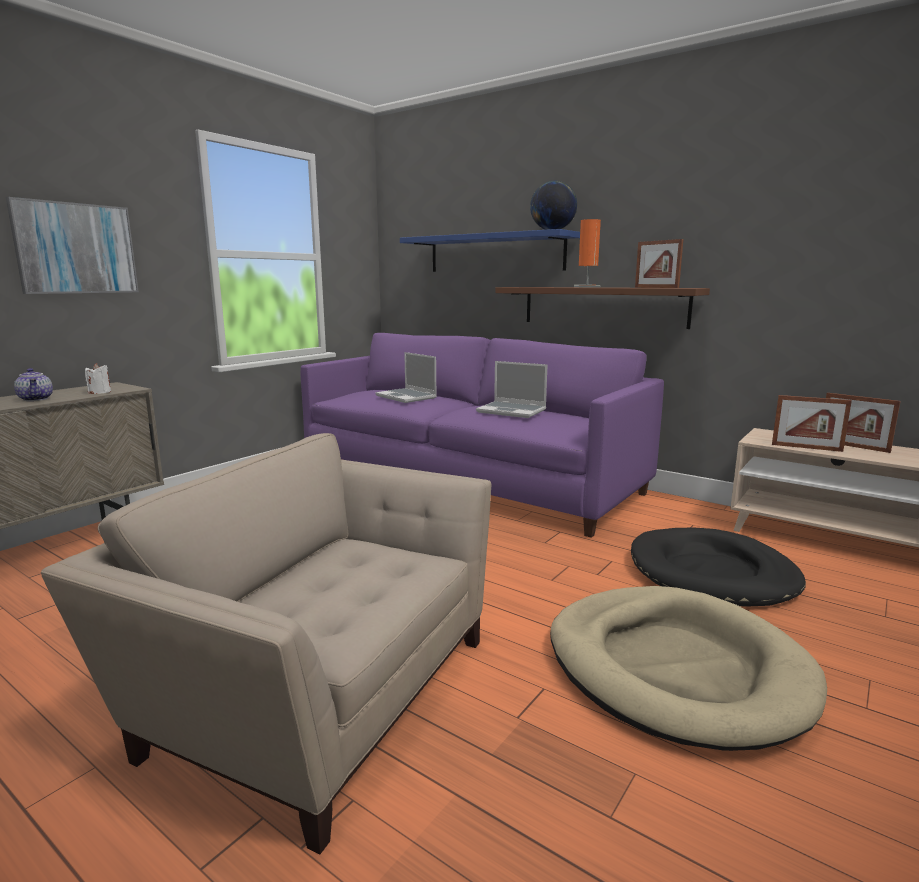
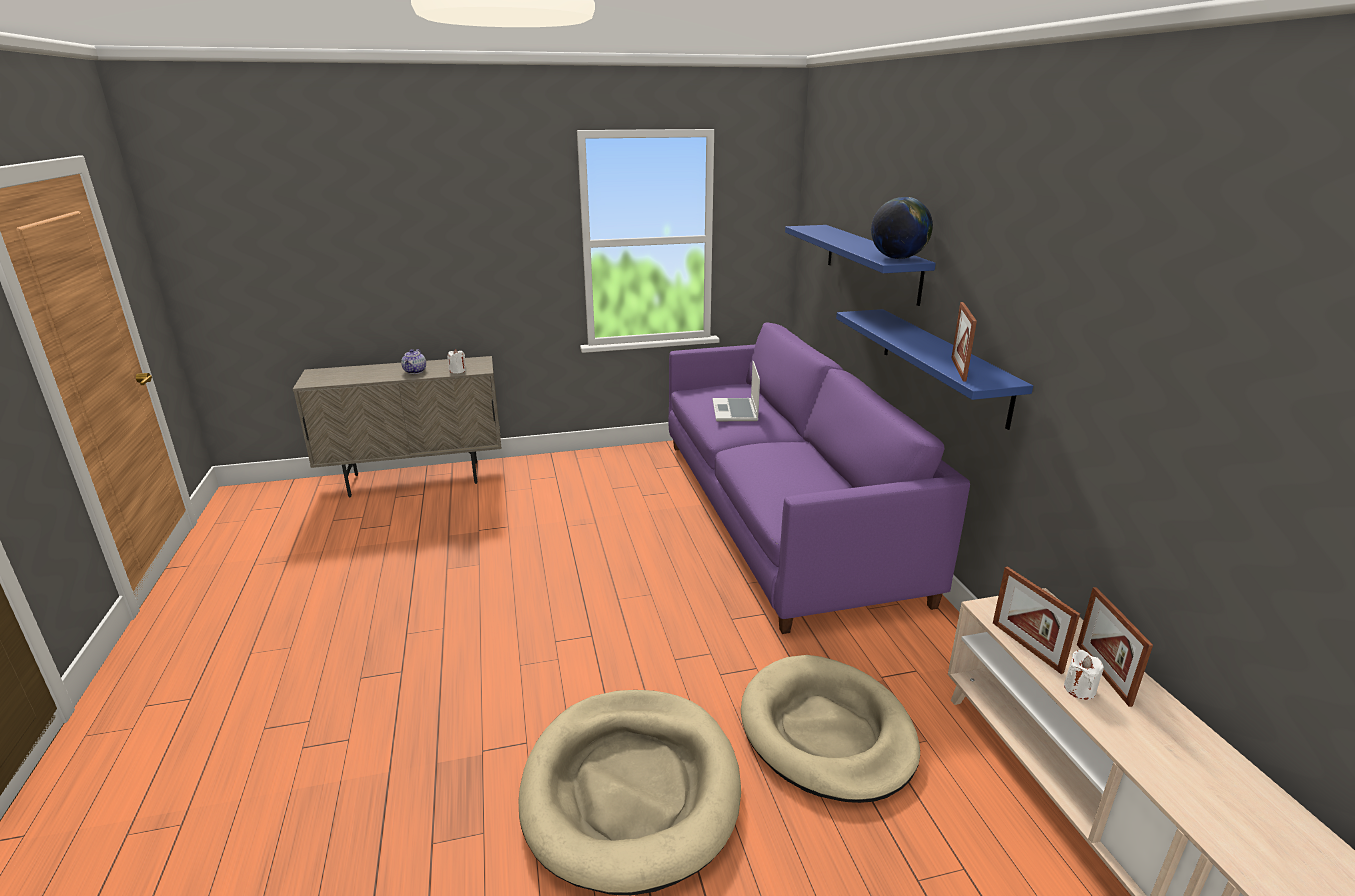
camera: 40 degrees right, 10 degrees up
picture [6,197,139,294] -> none
beige armchair [41,433,491,854] -> none
laptop [476,361,547,418] -> none
brown shelf [495,287,710,329] -> blue shelf [836,309,1033,430]
orange table lamp [574,219,601,287] -> none
black dog bed [631,528,806,607] -> beige dog bed [741,655,920,803]
none -> white candle [1064,650,1104,700]

